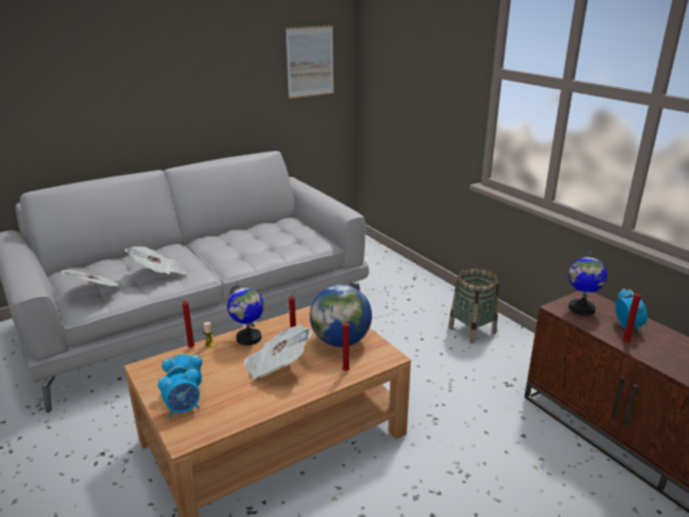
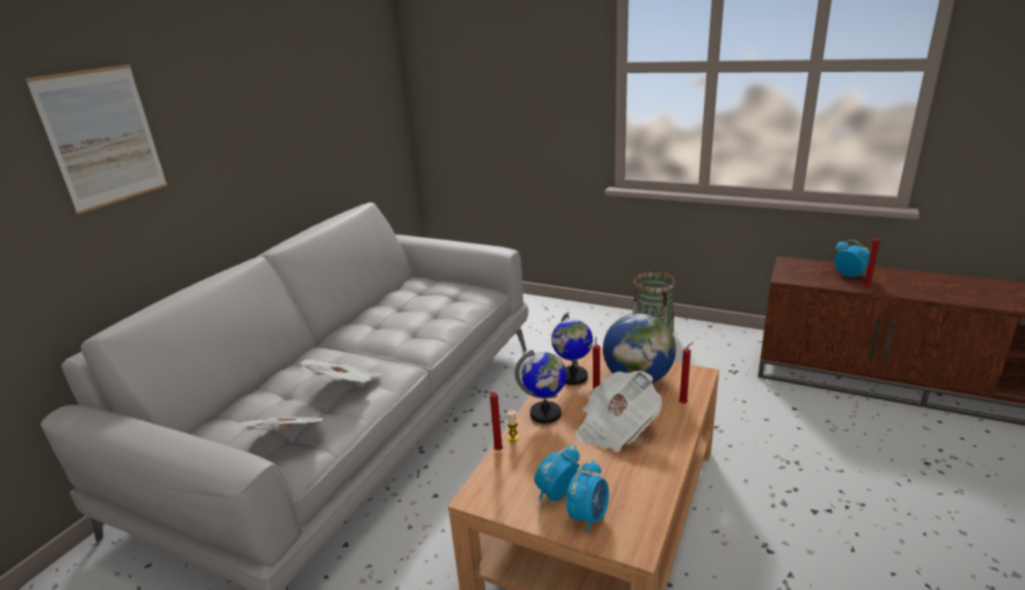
camera: 30 degrees left, 0 degrees up
picture [285,25,334,99] -> picture moved to [25,64,168,214]
globe [569,251,607,315] -> globe moved to [551,312,593,385]

